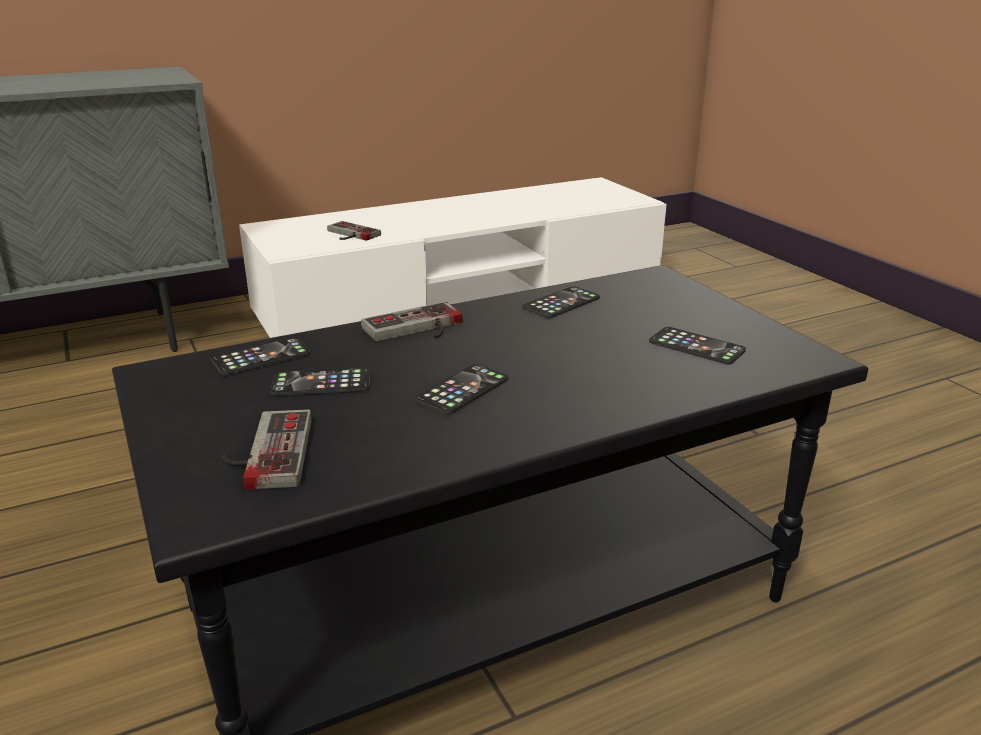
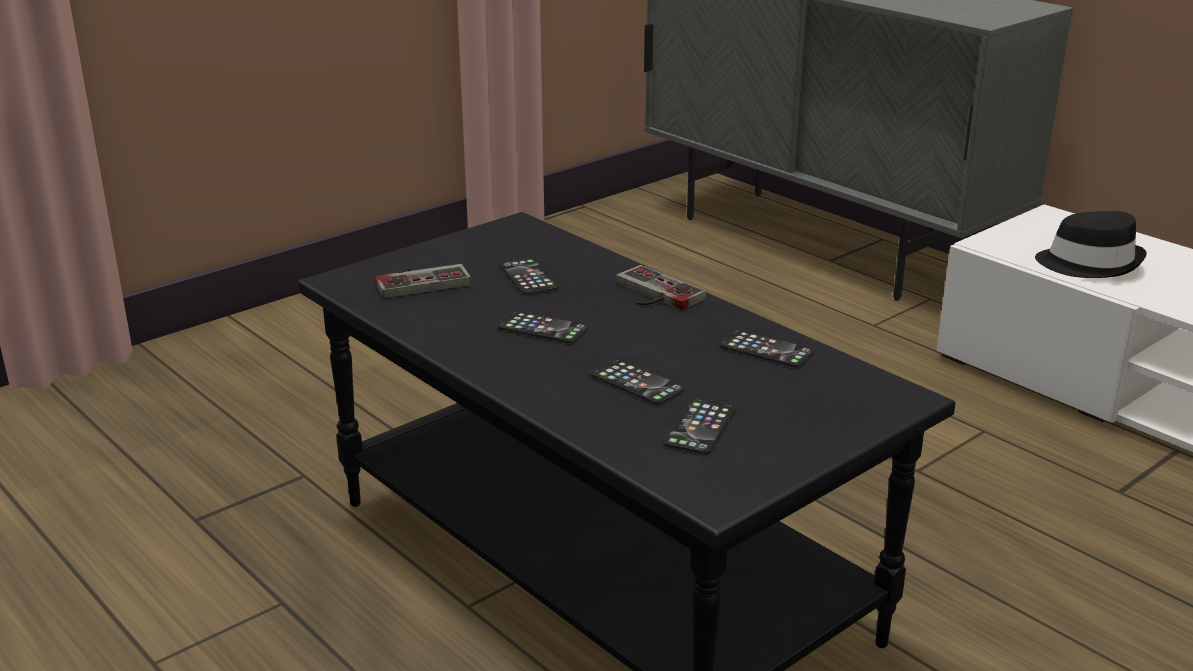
camera: 75 degrees right, 0 degrees up
phone [211,337,310,375] -> phone moved to [591,359,685,405]
game controller [327,221,381,241] -> black hat [1035,211,1147,278]

